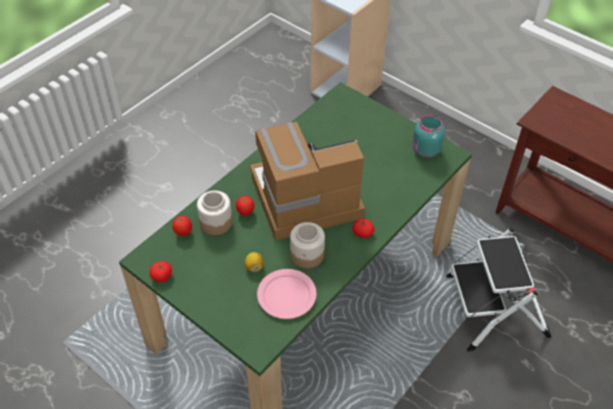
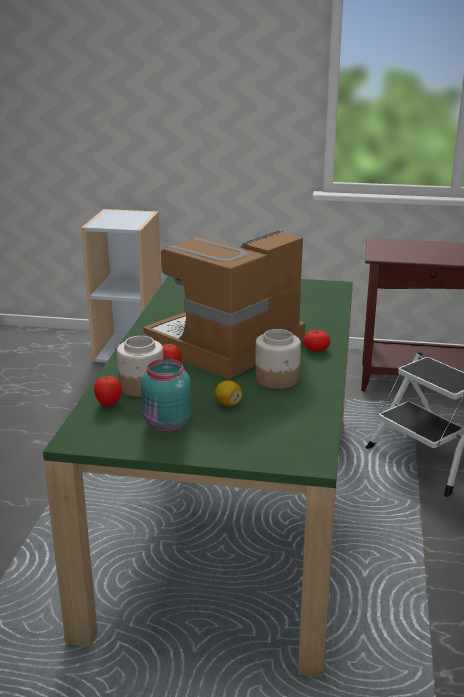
camera: 30 degrees left, 25 degrees down
tomato [150,261,172,282] -> none
pink plate [257,269,316,319] -> none
turquoise jar [412,115,445,157] -> turquoise jar moved to [141,359,191,432]

